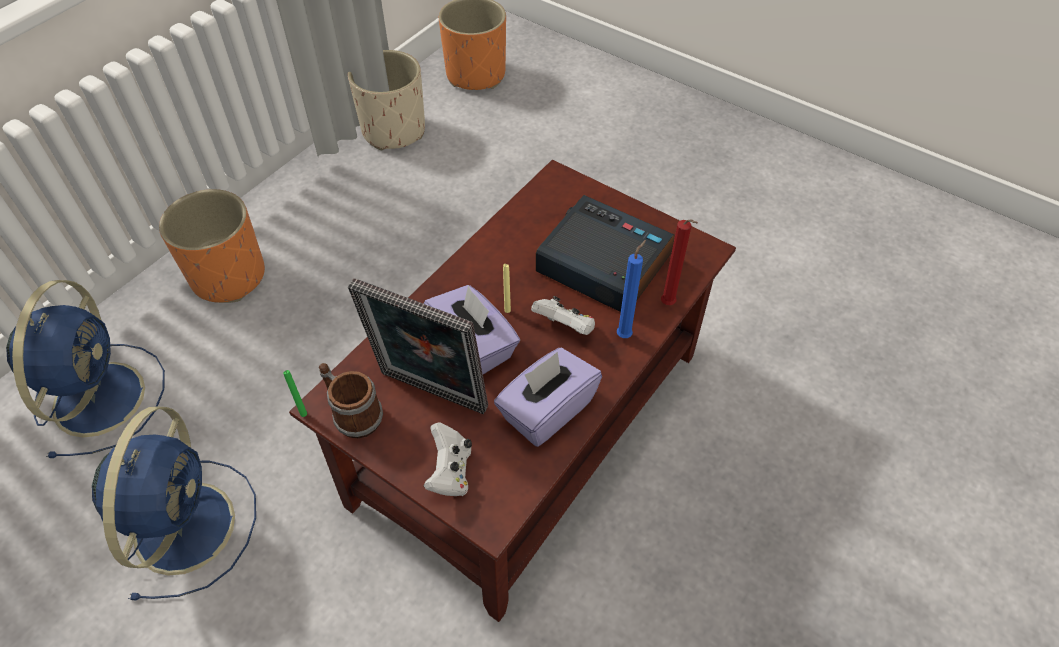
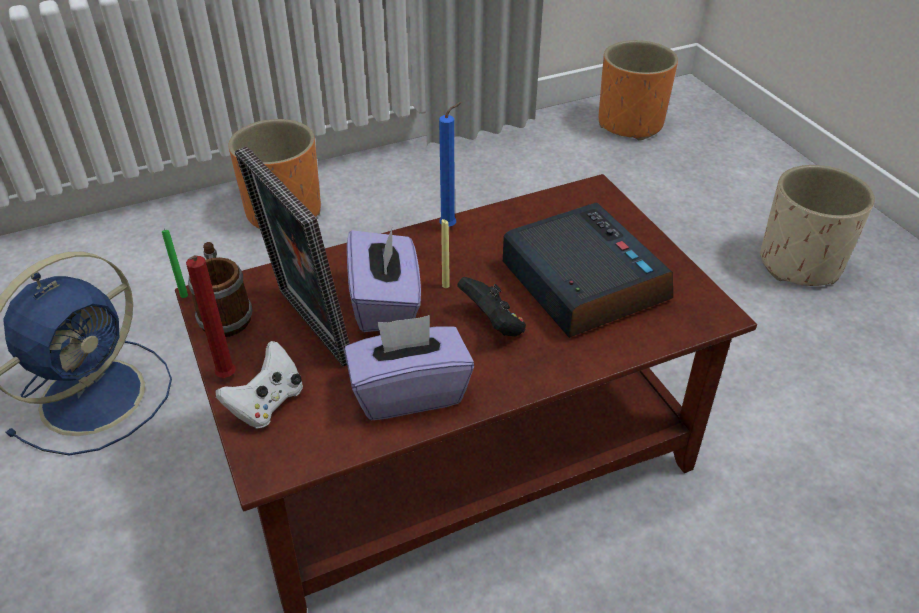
camera: 30 degrees right, 10 degrees down
blue fan [6,280,165,458] -> none
beige planter [348,50,425,150] -> beige planter moved to [760,165,875,286]
white game controller [531,296,595,335] -> black game controller [457,277,526,336]
blue candle [617,240,646,338] -> blue candle moved to [439,102,462,227]
red candle [661,219,698,305] -> red candle moved to [186,255,236,378]

